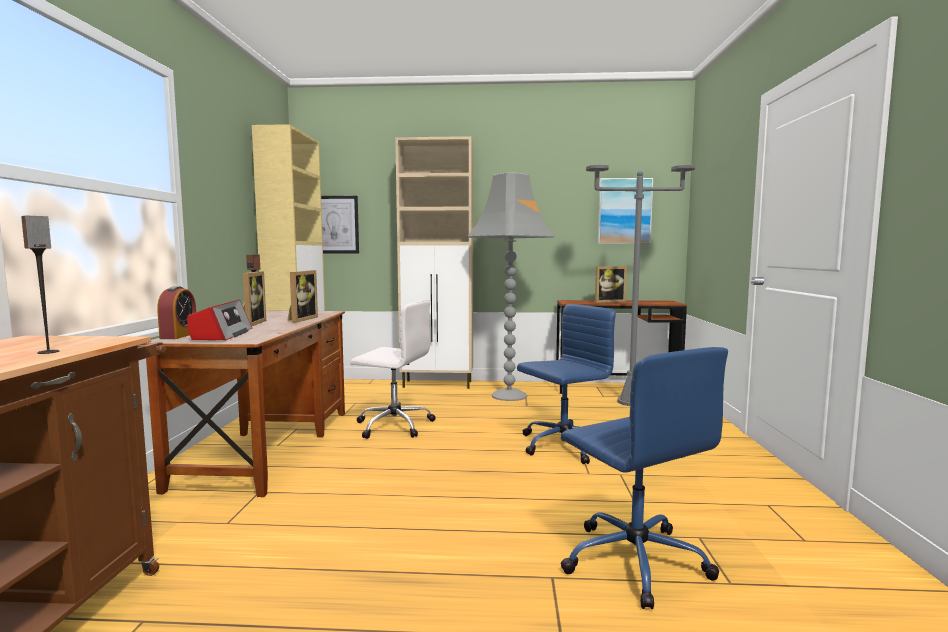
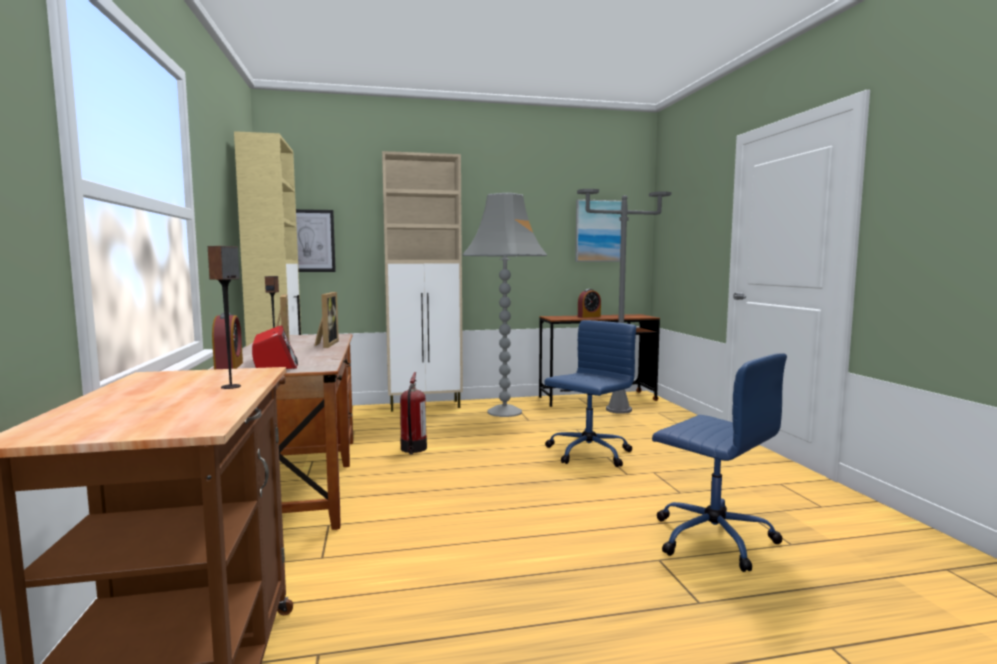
camera: 15 degrees left, 0 degrees up
white office chair [350,300,436,439] -> fire extinguisher [400,372,427,454]
picture frame [595,266,627,303] -> alarm clock [578,289,601,318]

